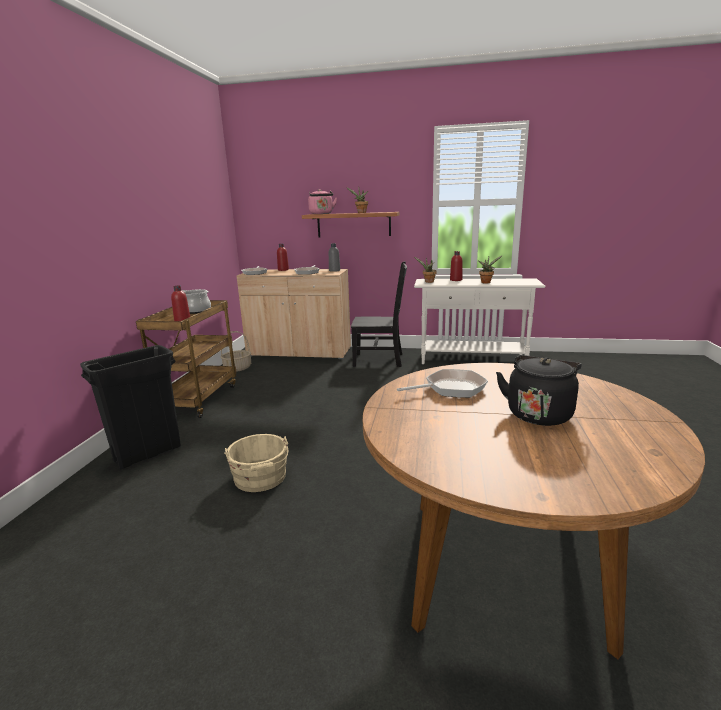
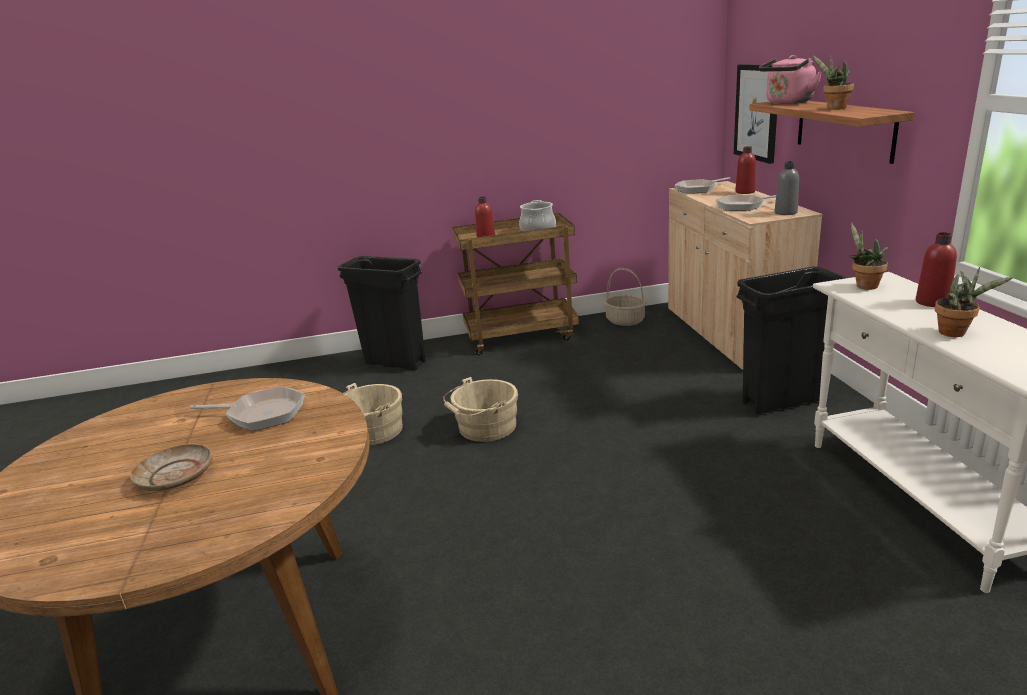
camera: 70 degrees right, 5 degrees up
black chair [351,261,407,367] -> black trash can [736,266,847,414]
frying pan [397,369,488,398] -> frying pan turned 45 degrees counterclockwise [190,386,305,431]
black kettle [496,355,582,426] -> beige plate [130,444,212,491]
none -> beige bucket [443,377,518,442]
none -> picture [734,64,777,164]

